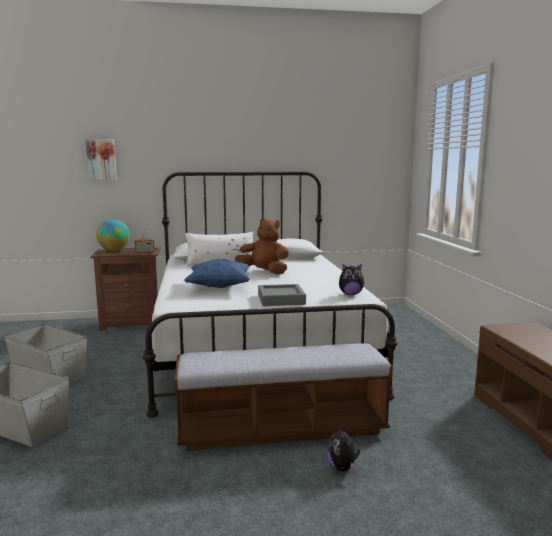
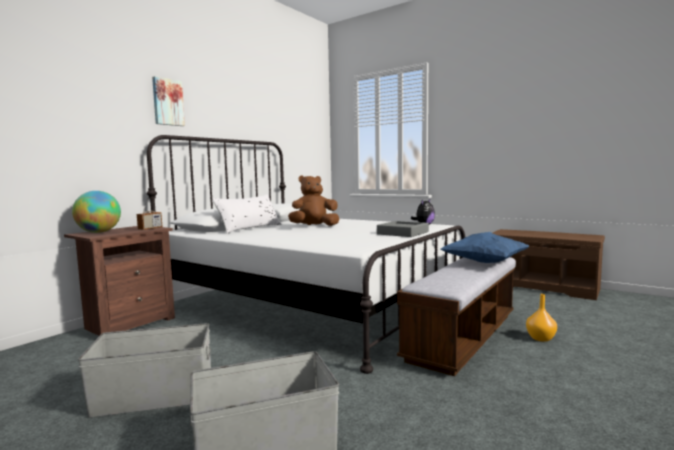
camera: 45 degrees left, 5 degrees down
picture [86,139,117,180] -> picture moved to [152,76,185,126]
blue pillow [184,259,250,288] -> blue pillow moved to [441,232,529,263]
plush toy [327,424,360,471] -> orange vase [526,294,557,342]

